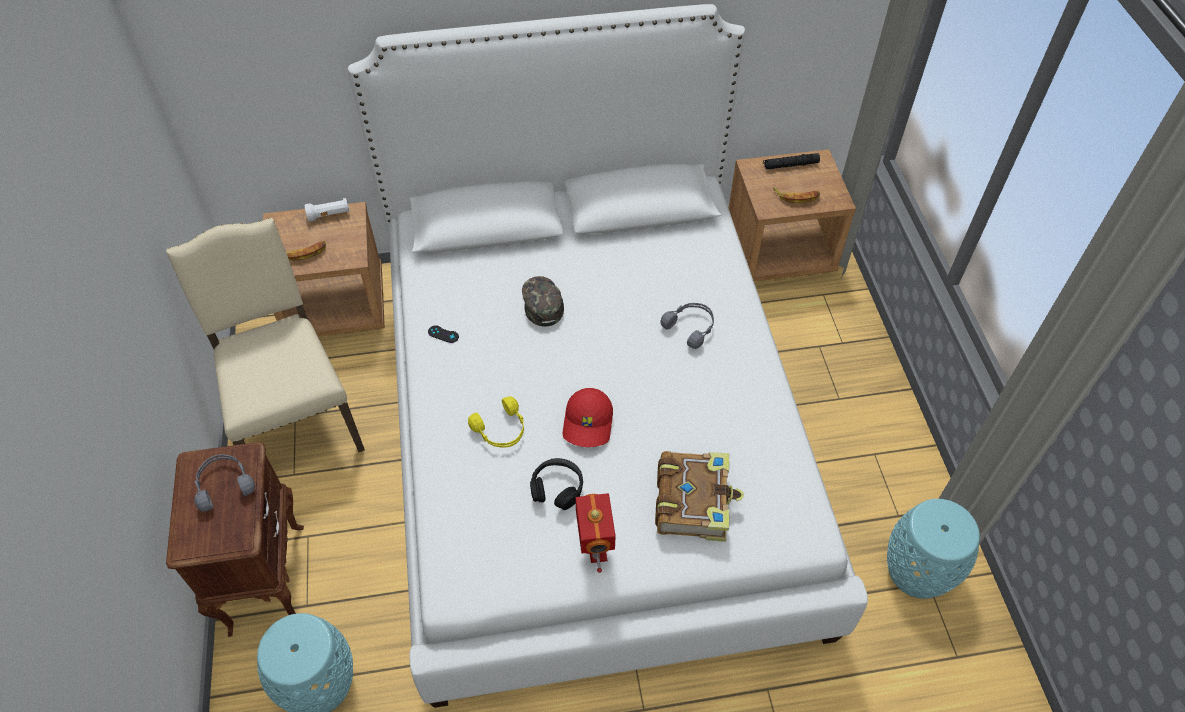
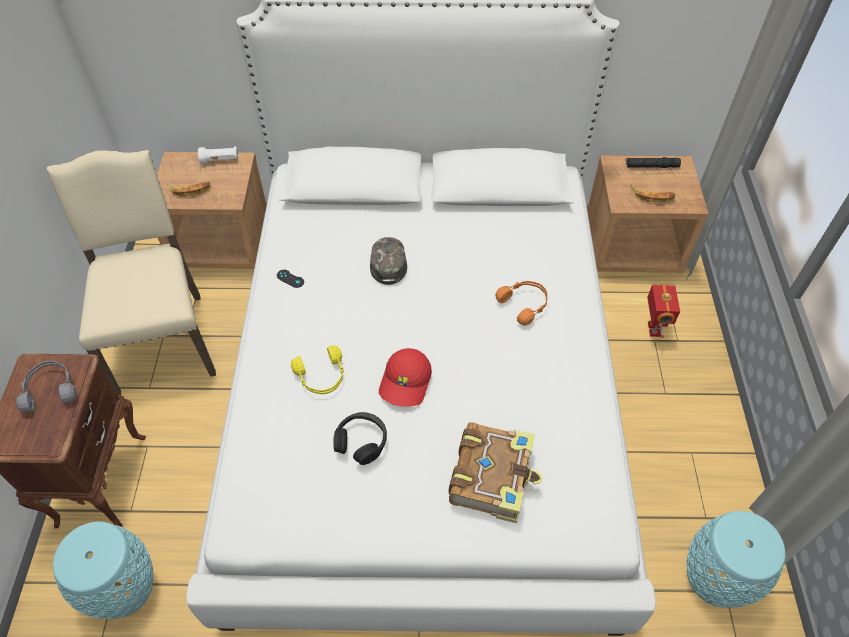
camera: 10 degrees right, 0 degrees up
toy robot [576,493,616,573] -> toy robot moved to [647,284,680,338]
grey headphones [660,303,714,349] -> orange headphones [495,281,548,326]

